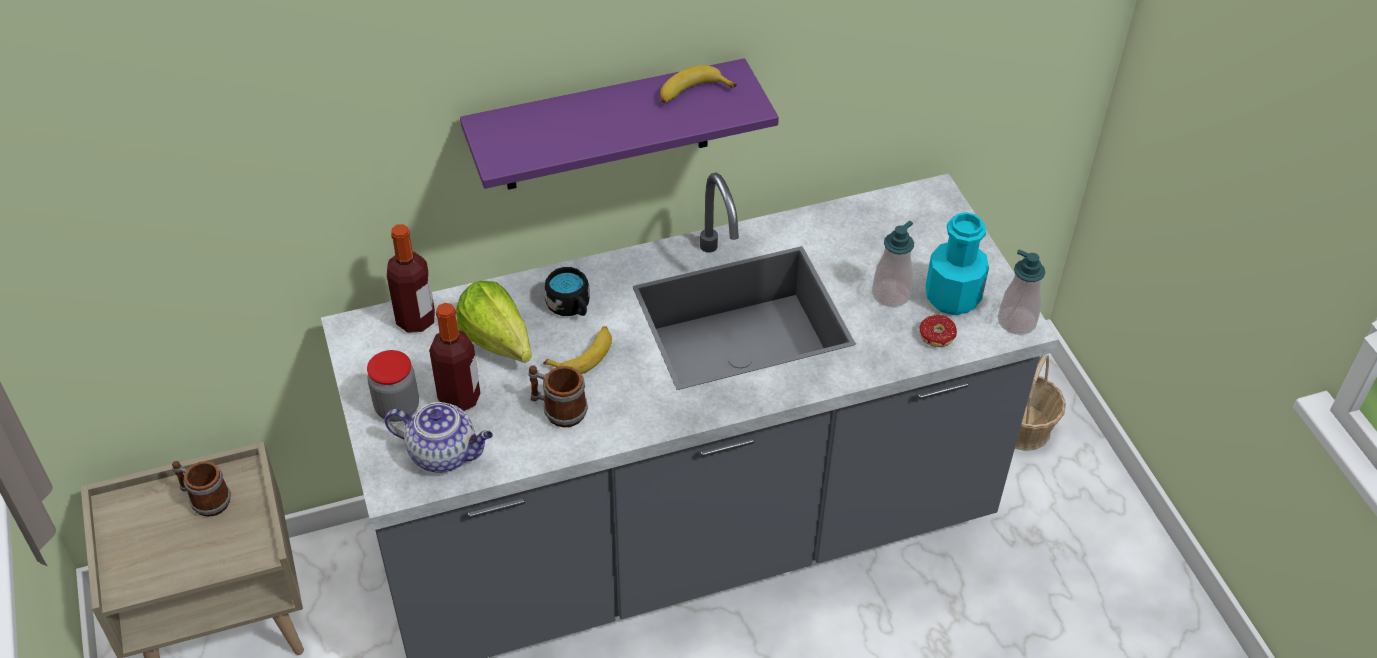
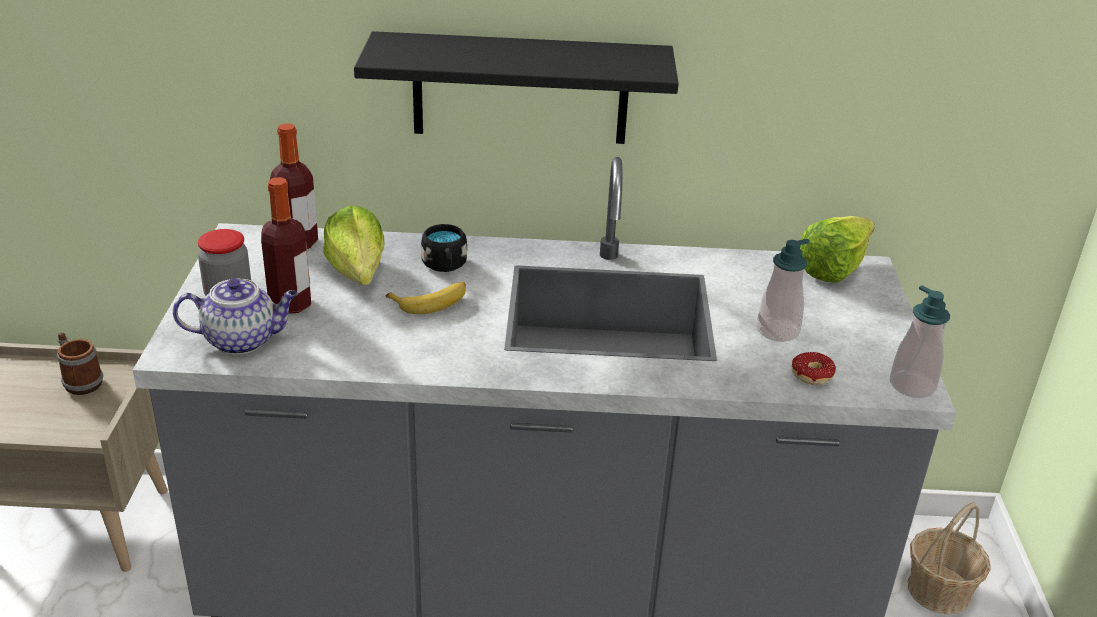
camera: 20 degrees right, 15 degrees down
teapot [384,402,493,473] -> teapot turned 45 degrees counterclockwise [173,278,298,355]
purple shelf [460,58,779,190] -> black shelf [354,31,679,144]
mug [529,365,588,428] -> none
banana [660,65,737,103] -> none
turquoise bottle [926,212,989,315] -> none
none -> lettuce [800,216,875,283]

